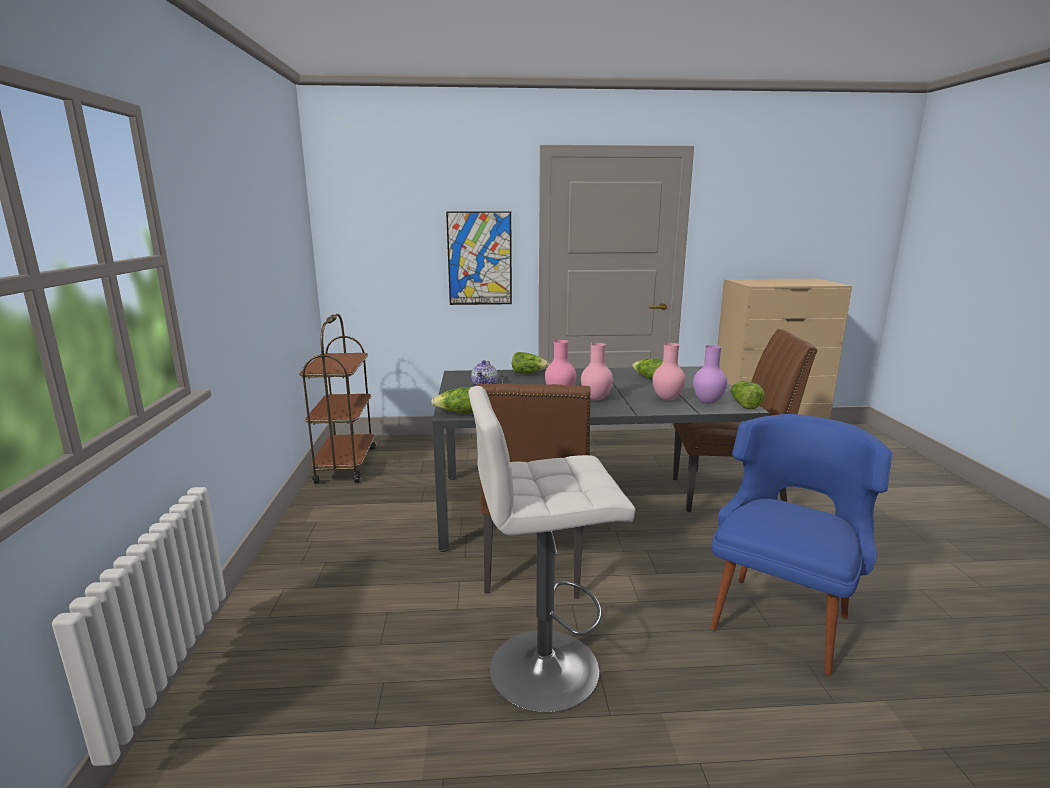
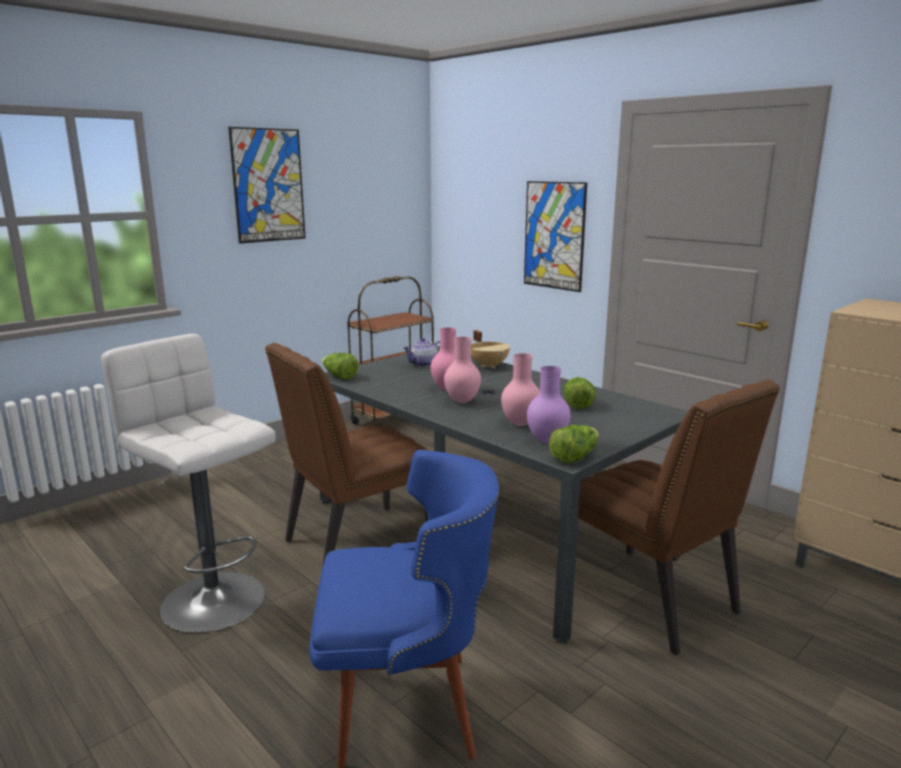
camera: 50 degrees right, 0 degrees up
lettuce [512,352,550,374] -> beige cooking pot [471,330,510,368]
none -> picture [228,127,305,244]

